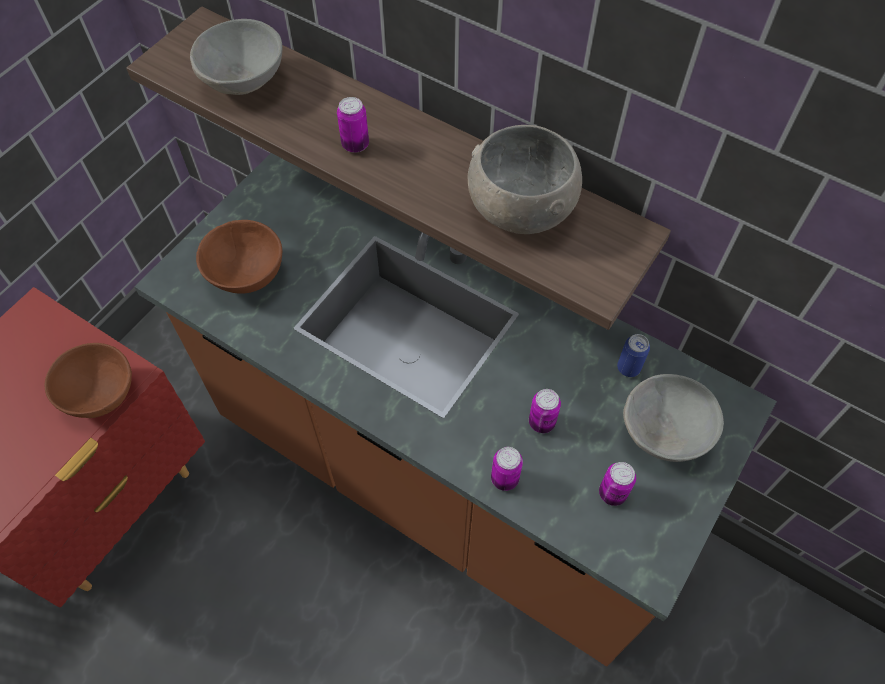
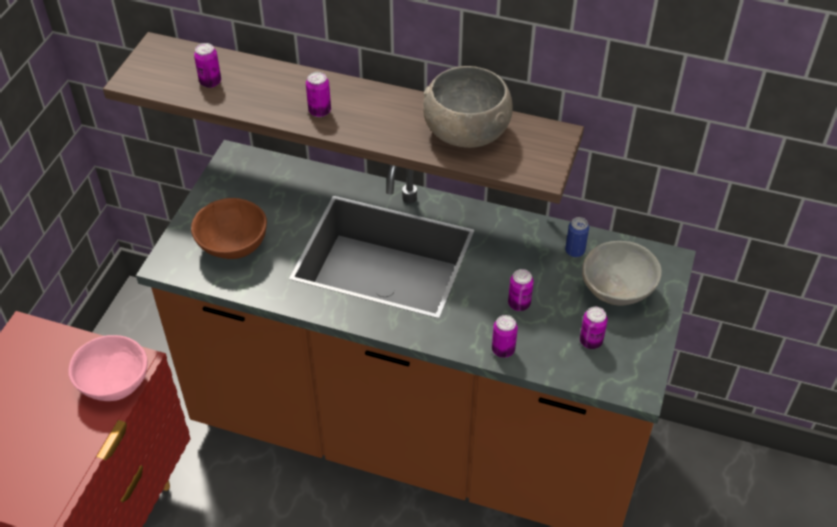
camera: 15 degrees left, 10 degrees down
brown bowl [45,343,132,418] -> pink bowl [68,335,147,401]
grey bowl [190,19,282,95] -> can [194,43,221,88]

